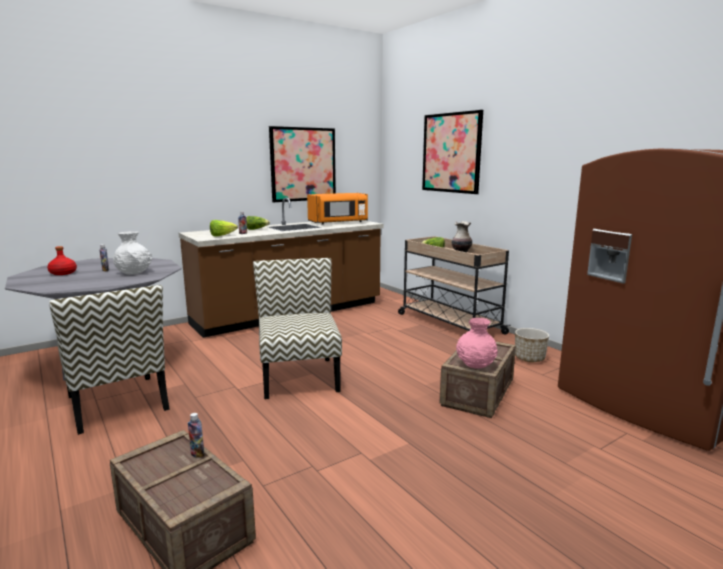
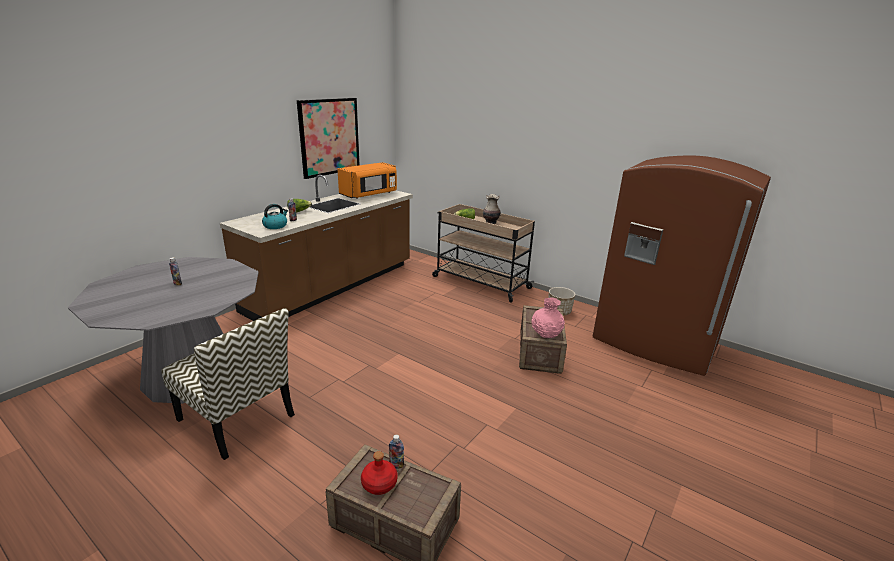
camera: 20 degrees left, 10 degrees up
red bottle [47,246,77,275] -> red bottle moved to [361,451,398,495]
white vase [113,231,152,275] -> none
lettuce [210,220,238,237] -> kettle [262,204,288,229]
chair [253,258,342,399] -> none
picture [422,110,483,194] -> none

